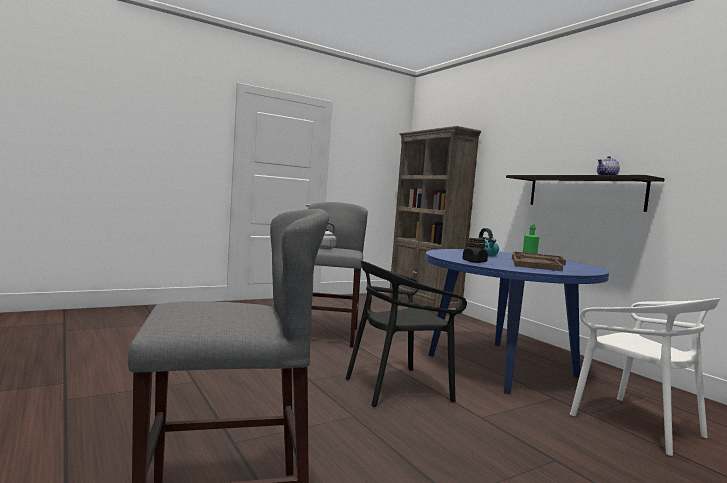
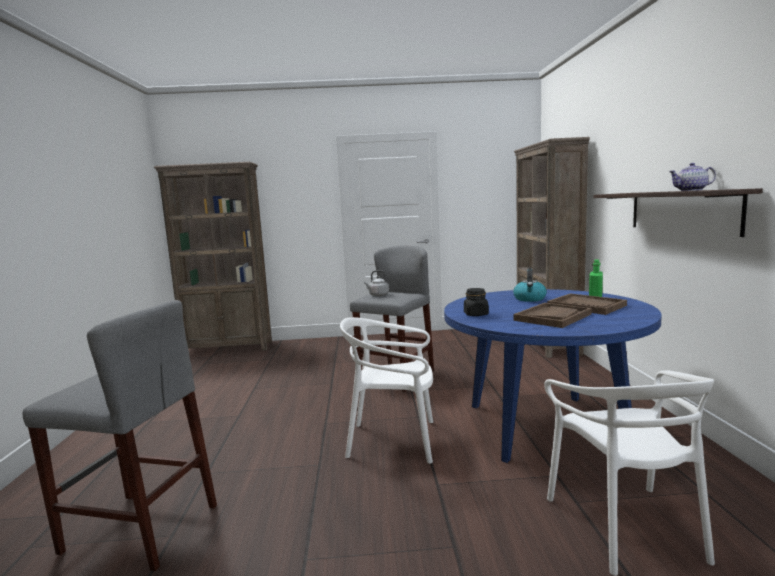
camera: 30 degrees right, 5 degrees up
black chair [346,261,467,407] -> white chair [340,317,433,464]
none -> brown bookcase [154,162,272,351]

